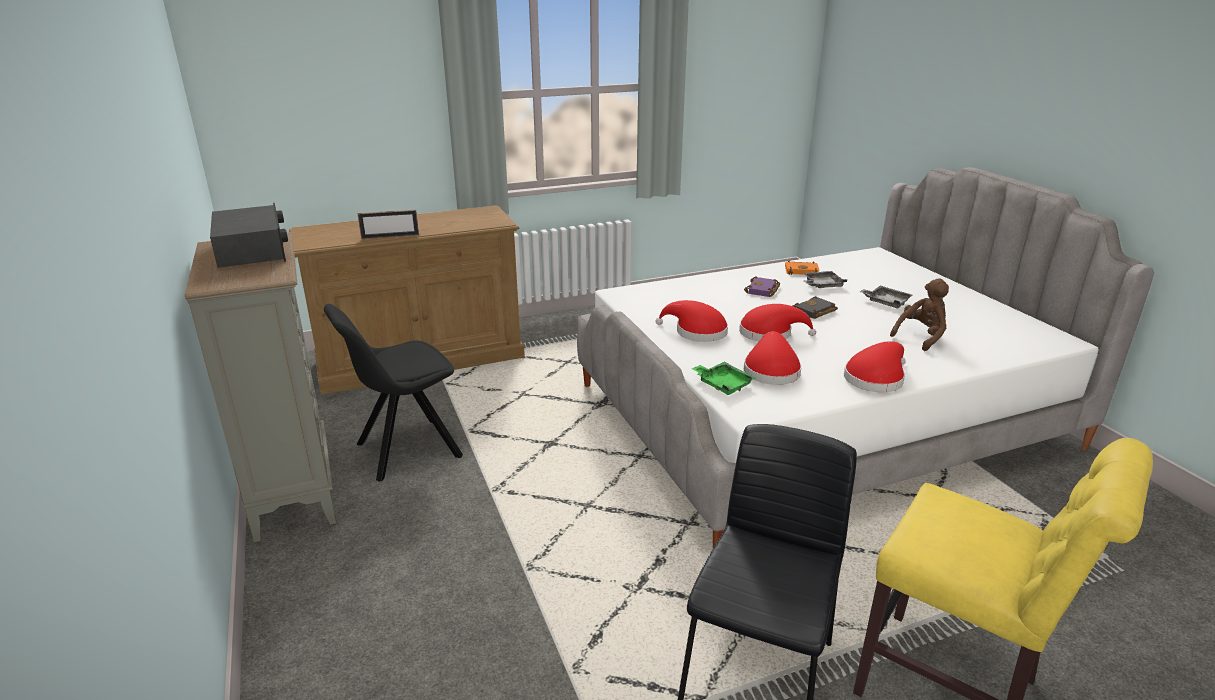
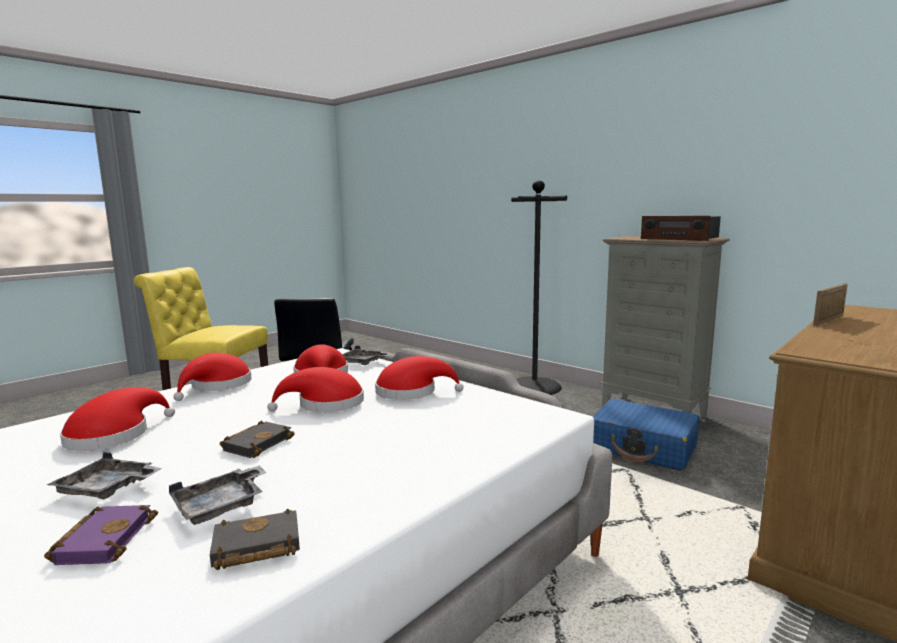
camera: 155 degrees right, 15 degrees down
black chair [324,304,463,482] -> blue suitcase [592,398,699,471]
green tray [692,362,755,395] -> grey tray [342,345,391,365]
purple book [744,276,780,297] -> purple book moved to [44,505,158,565]
orange book [785,261,819,275] -> black book [210,508,300,570]
brown plush toy [890,278,949,351] -> red hat [60,387,175,451]
none -> black clothes rack [511,180,567,395]

